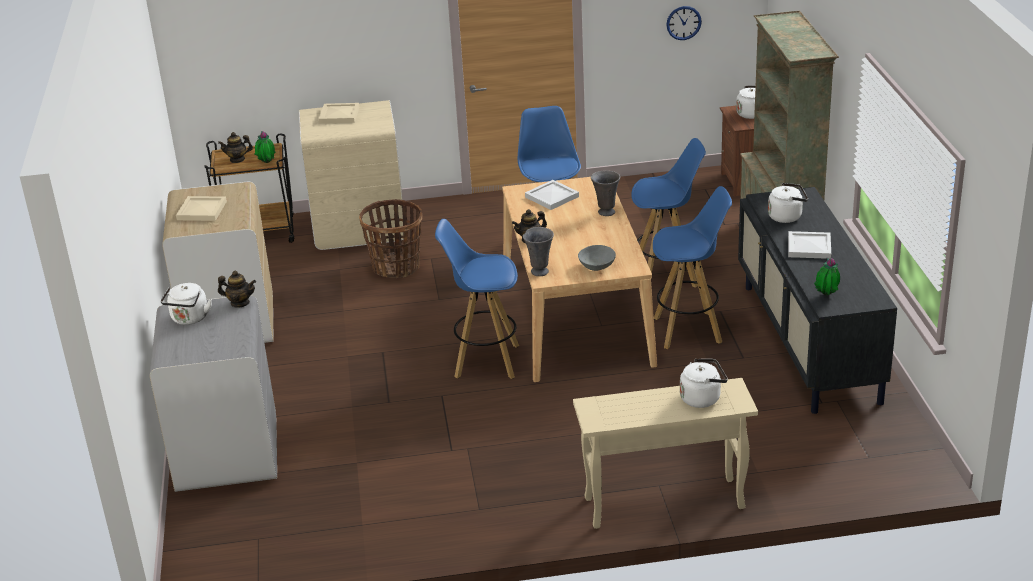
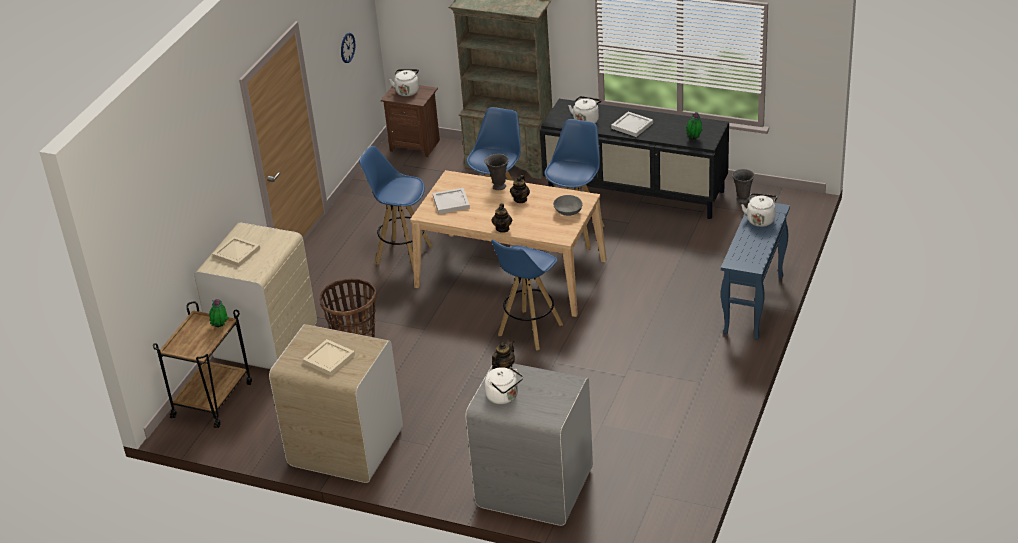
camera: 60 degrees left, 5 degrees up
teapot [218,132,253,163] -> teapot moved to [510,175,530,203]
grey vase [523,227,554,276] -> grey vase moved to [732,169,755,204]
beige console table [573,378,758,529] -> blue console table [721,203,790,340]

